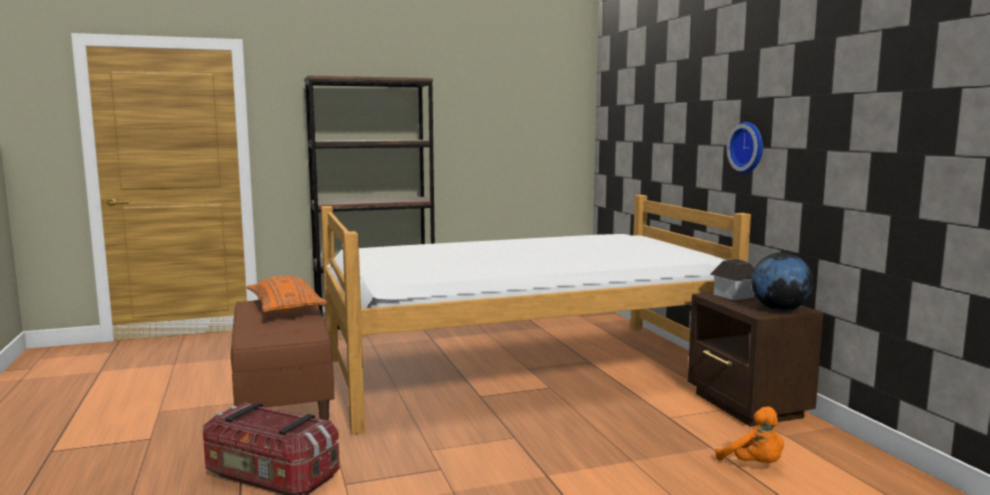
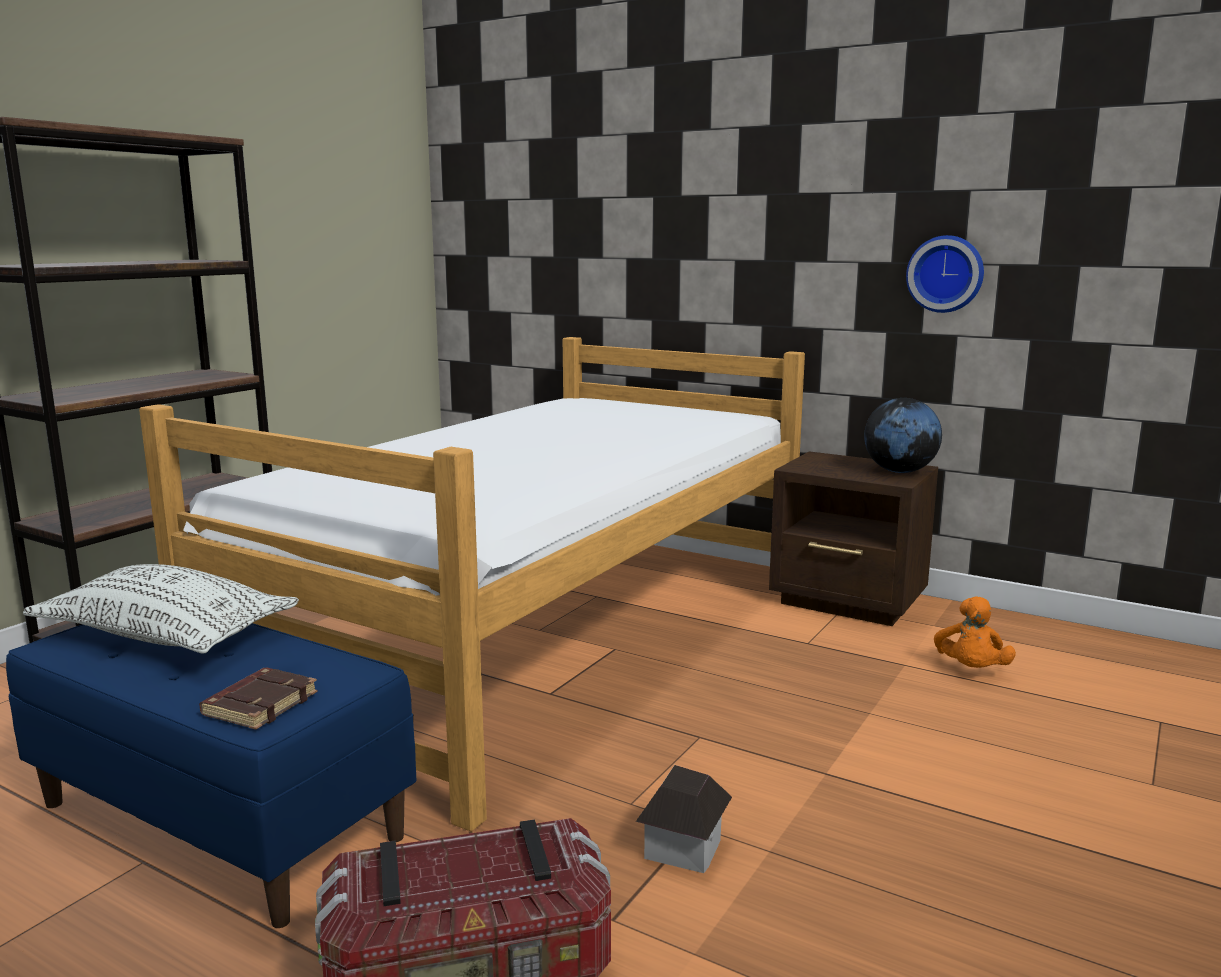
camera: 40 degrees left, 5 degrees up
brown bench [231,300,334,421] -> blue bench [6,623,416,928]
orange pillow [247,275,328,312] -> white pillow [23,564,299,654]
toy house [710,259,754,300] -> toy house moved to [636,765,732,873]
orange plush toy [716,407,784,463] -> orange plush toy turned 90 degrees clockwise [934,596,1016,668]
wall clock [726,122,763,173] -> wall clock moved to [906,235,984,313]
none -> brown book [199,668,318,730]

